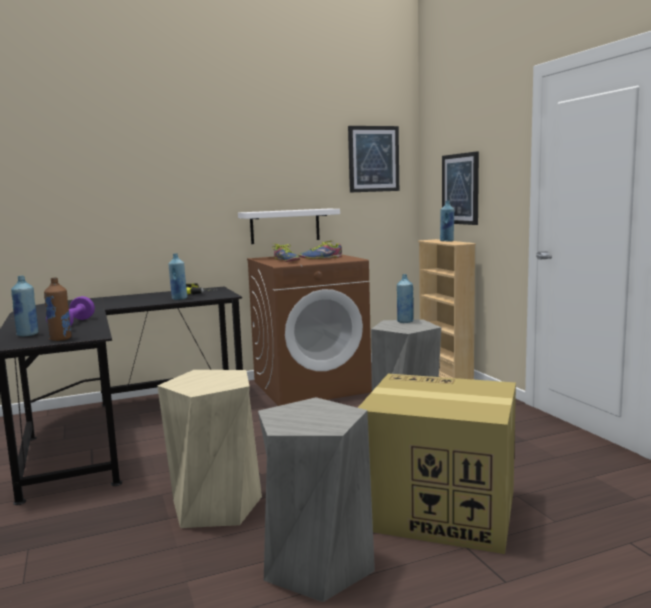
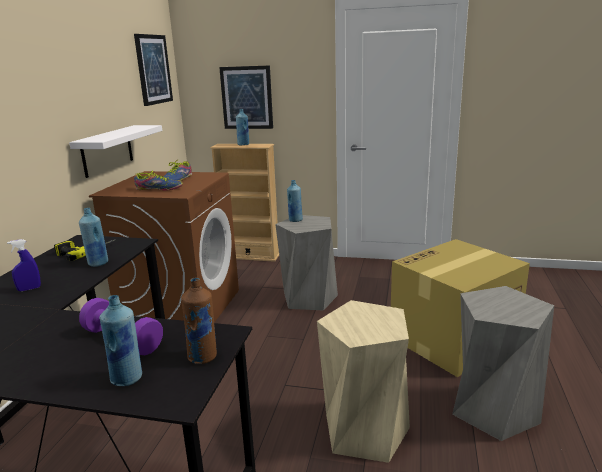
camera: 55 degrees left, 10 degrees up
none -> blue spray bottle [7,239,41,291]

